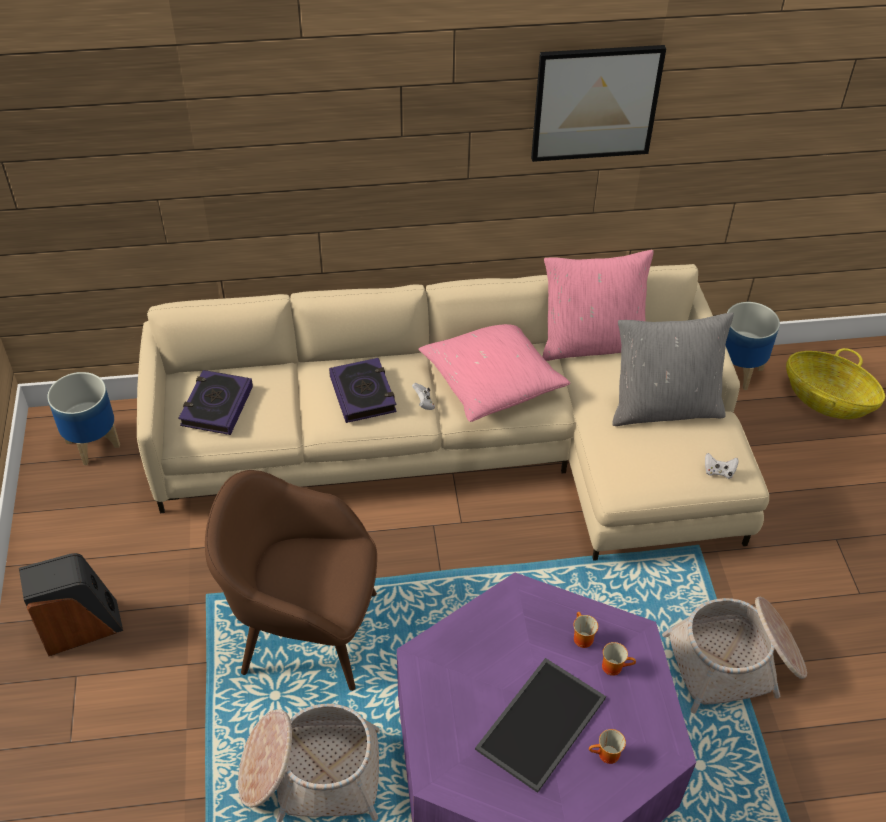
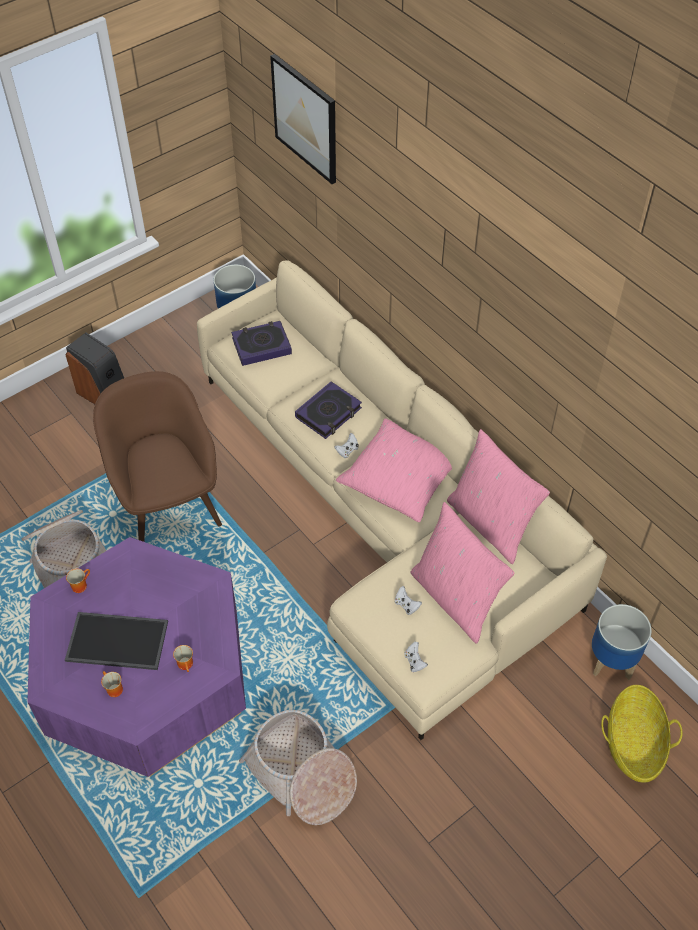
camera: 60 degrees right, 5 degrees up
picture [531,45,666,162] -> picture moved to [270,54,336,184]
mug [573,612,598,648] -> mug moved to [66,569,90,593]
grey pillow [612,312,734,426] -> pink pillow [411,502,514,644]
none -> white game controller [395,586,422,615]

